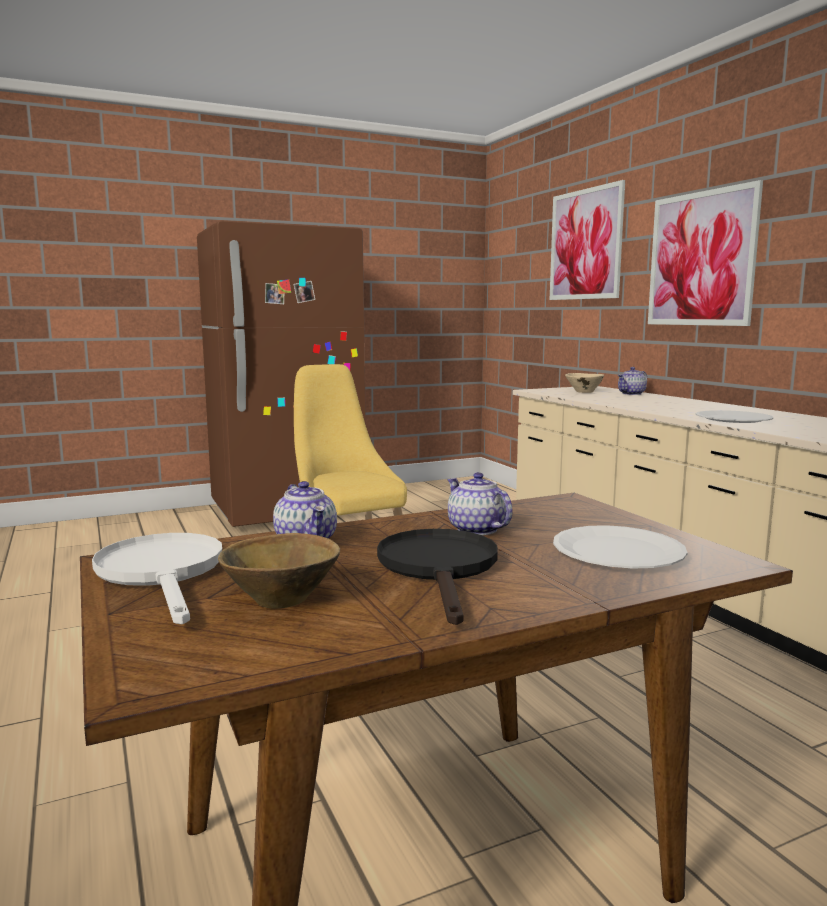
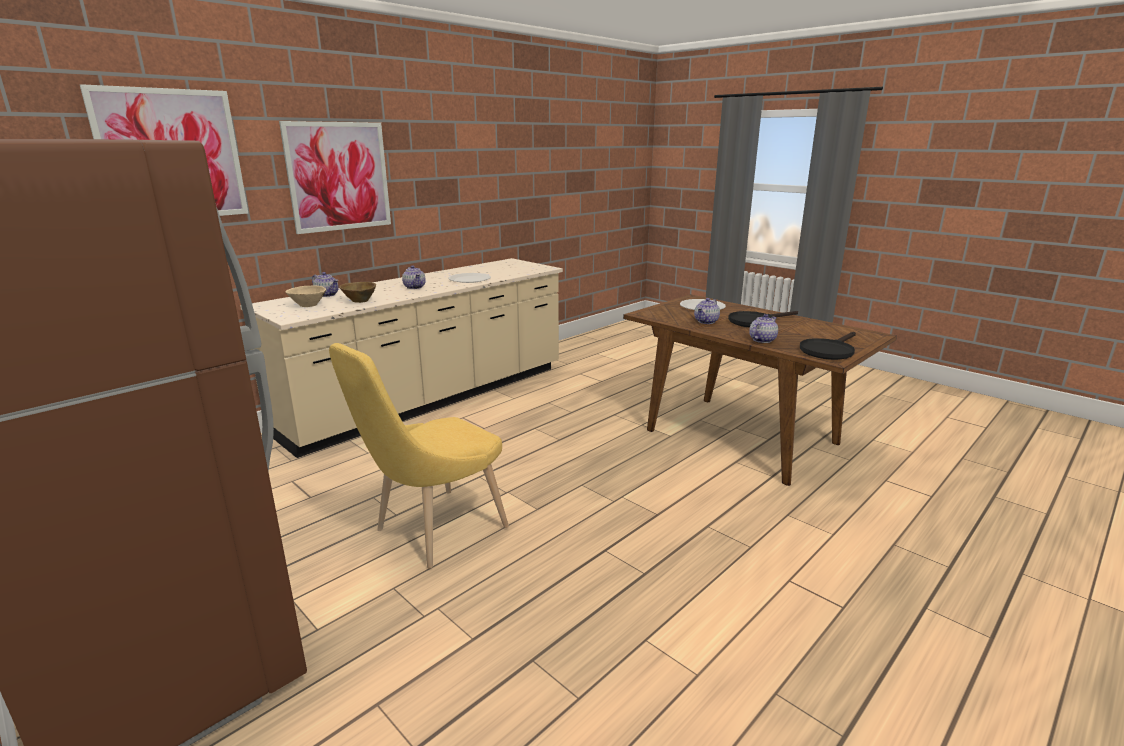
camera: 110 degrees left, 10 degrees up
white frying pan [92,533,222,624] -> black frying pan [800,332,856,360]
brown bowl [218,533,340,609] -> brown bowl moved to [339,282,376,303]
none -> teapot [402,265,426,289]

